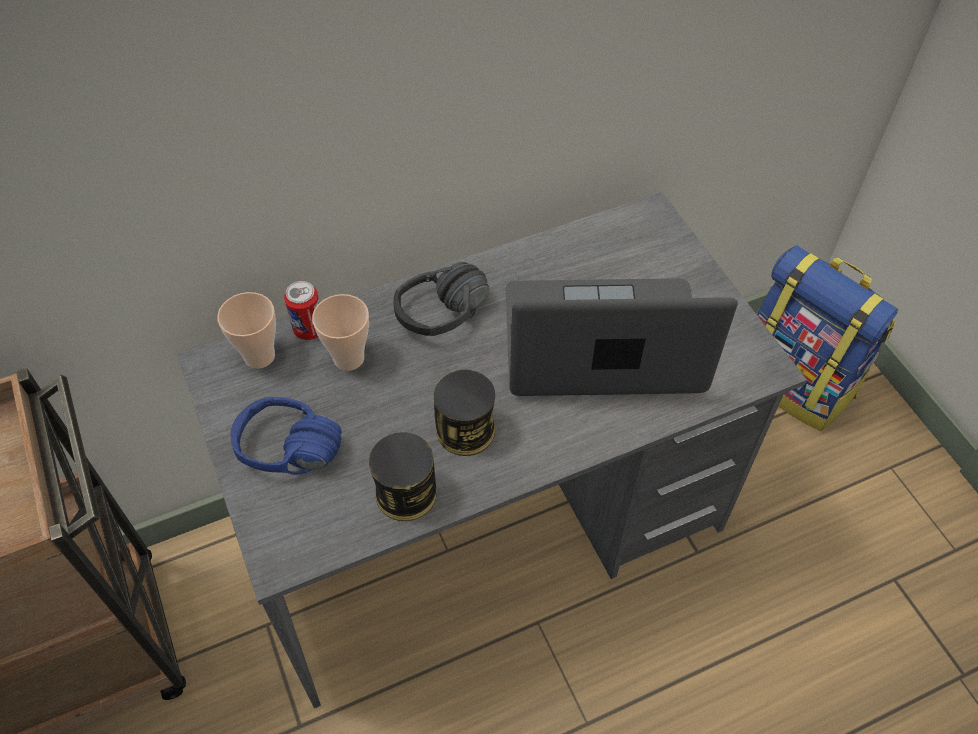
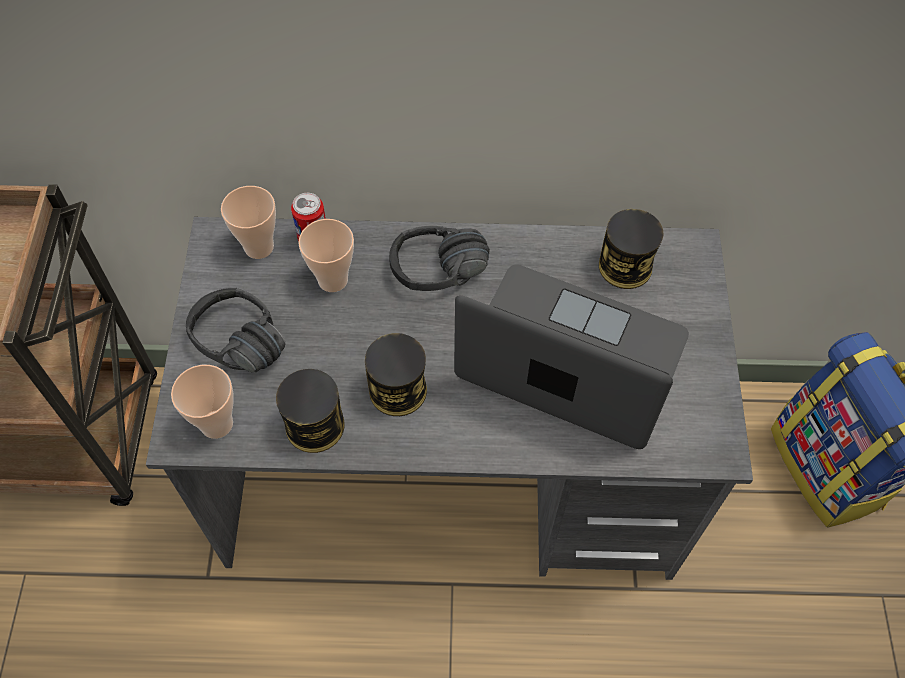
camera: 25 degrees right, 5 degrees up
blue headphones [230,397,342,475] -> black headphones [186,288,286,373]
none -> cup [171,365,234,439]
none -> can [599,209,663,289]

